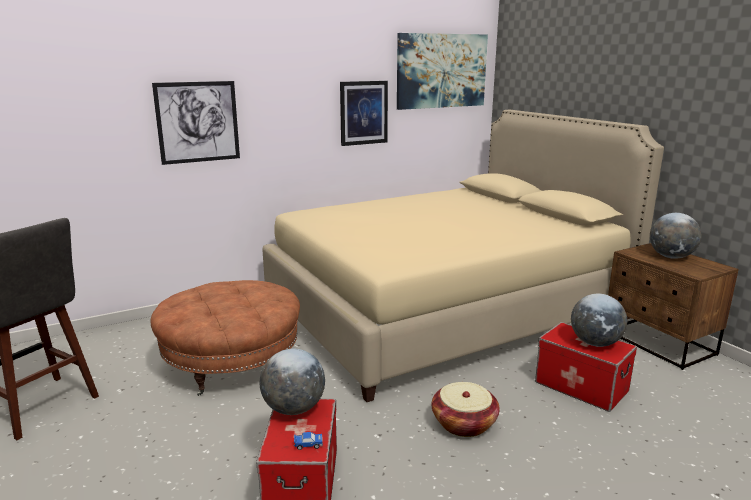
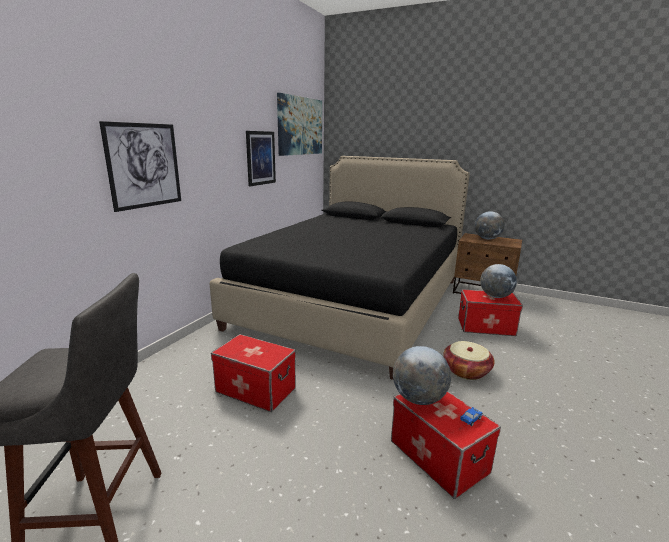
camera: 35 degrees left, 0 degrees up
brown ottoman [150,280,300,396] -> storage box [211,334,296,412]
beige bed [262,110,664,402] -> black bed [210,156,470,380]

